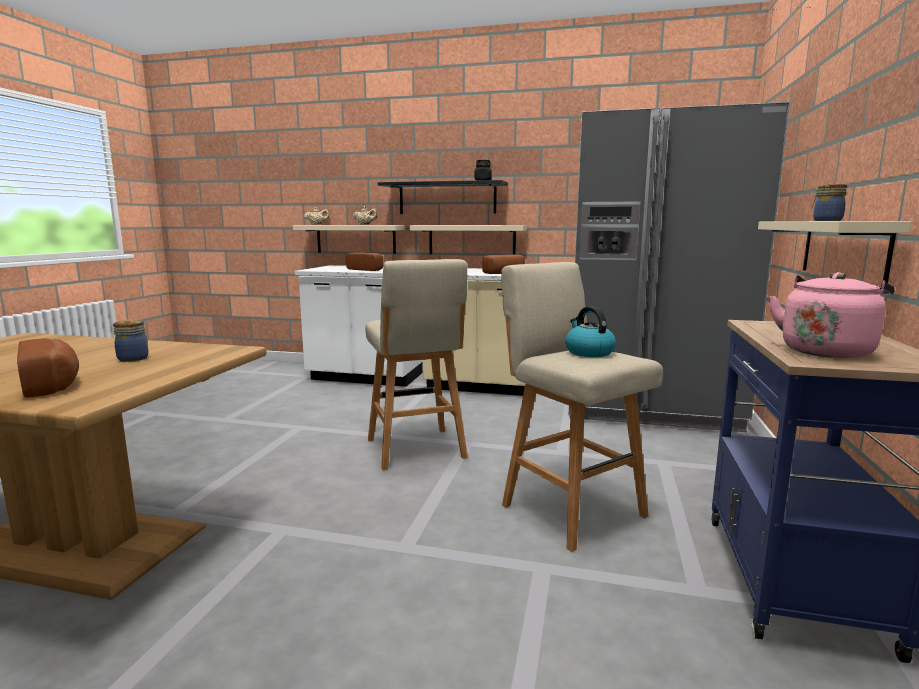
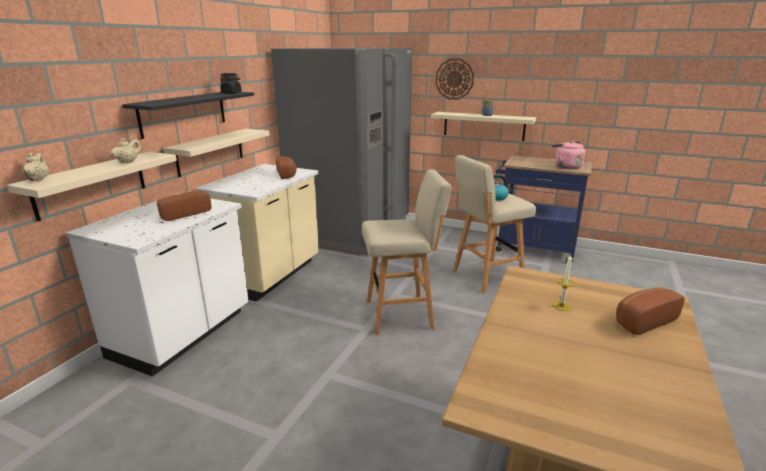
camera: 80 degrees left, 10 degrees up
jar [113,320,149,362] -> candle [552,254,574,311]
none -> wall clock [435,58,474,100]

